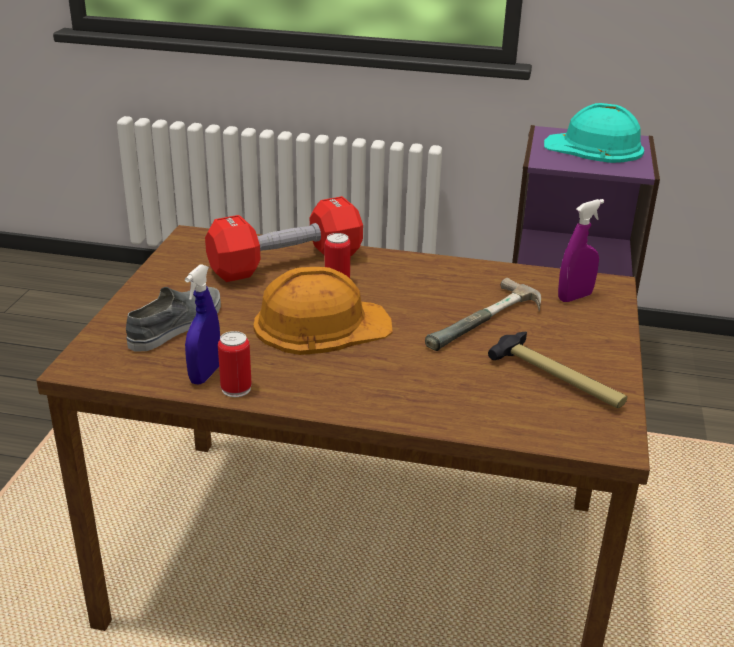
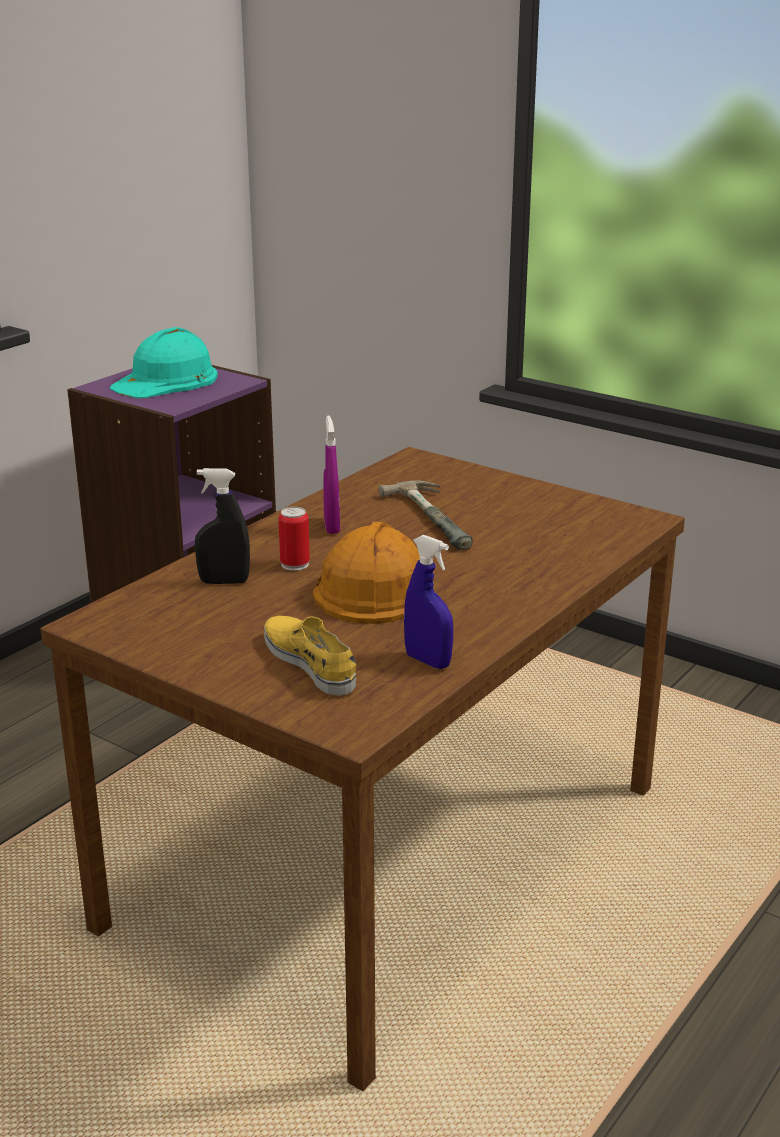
camera: 65 degrees left, 5 degrees down
grey shoe [126,287,221,351] -> yellow shoe [264,616,356,696]
red dumbbell [205,196,363,282] -> black spray bottle [195,468,250,584]
can [218,331,252,397] -> none
hammer [488,332,627,408] -> none
purple spray bottle [558,199,604,302] -> purple spray bottle moved to [323,416,340,534]

